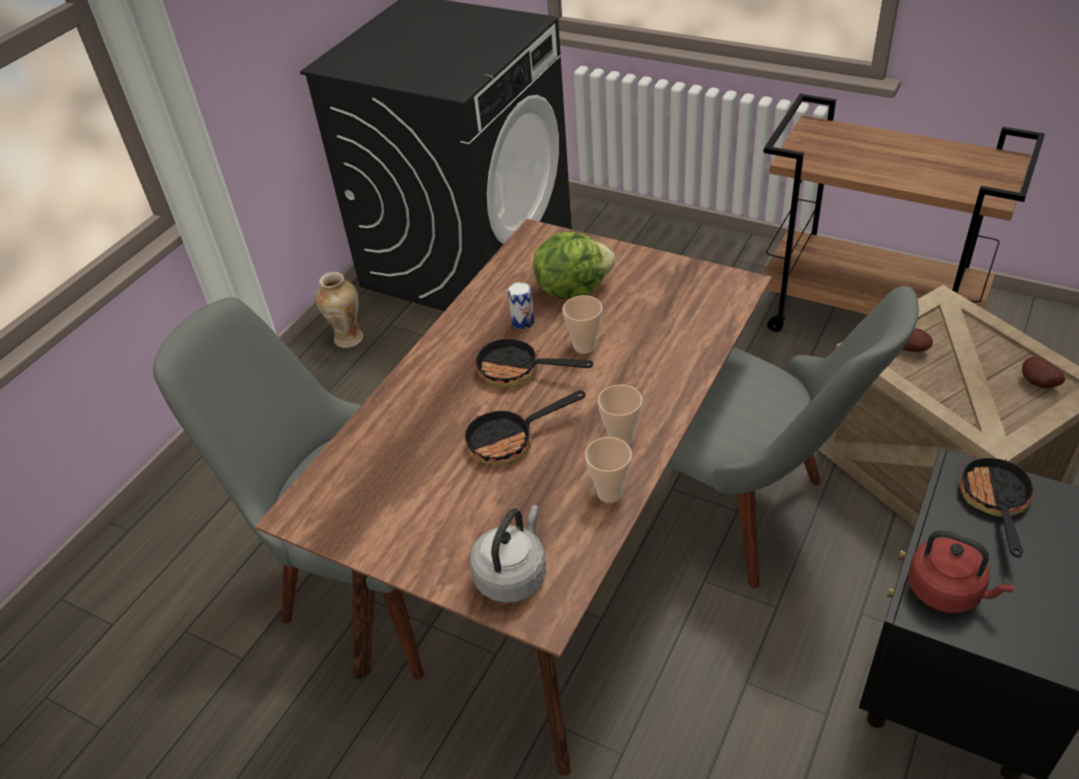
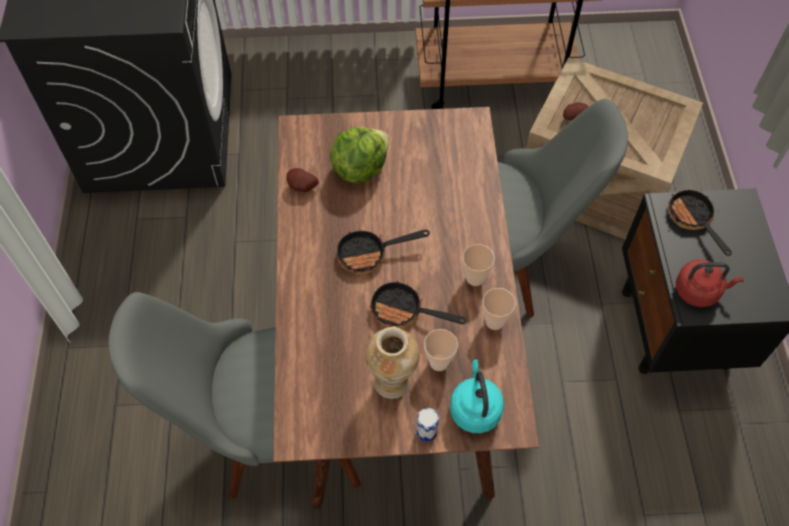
camera: 35 degrees left, 15 degrees up
vase [316,272,363,348] -> vase moved to [365,327,419,399]
frying pan [465,390,586,465] -> frying pan turned 75 degrees clockwise [369,280,466,329]
grey kettle [470,505,546,603] -> turquoise kettle [450,359,504,433]
can [508,282,534,329] -> can moved to [417,408,439,442]
cup [562,295,603,354] -> cup moved to [424,329,458,371]
potato [1022,357,1065,389] -> potato moved to [286,168,319,192]

